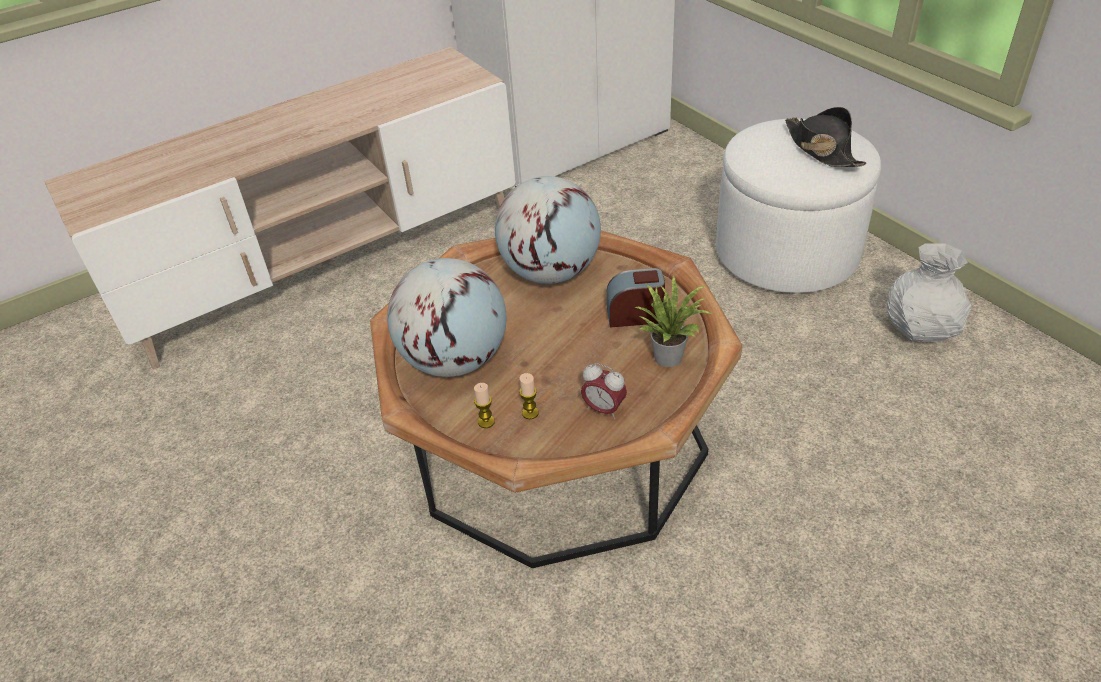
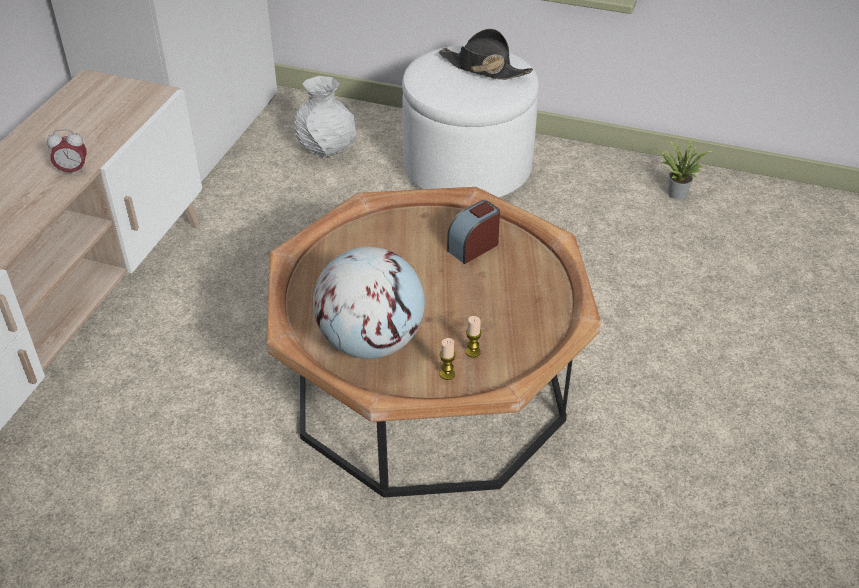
camera: 40 degrees left, 0 degrees up
globe [495,176,601,284] -> none
alarm clock [581,363,627,420] -> alarm clock moved to [47,129,87,175]
potted plant [635,274,713,367] -> potted plant moved to [660,138,714,200]
white vase [887,243,972,342] -> white vase moved to [294,76,356,158]

